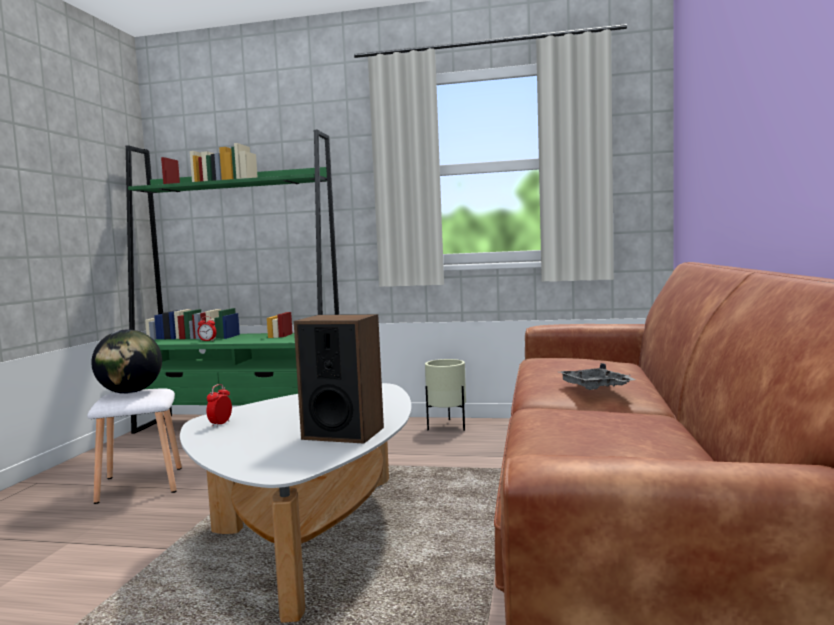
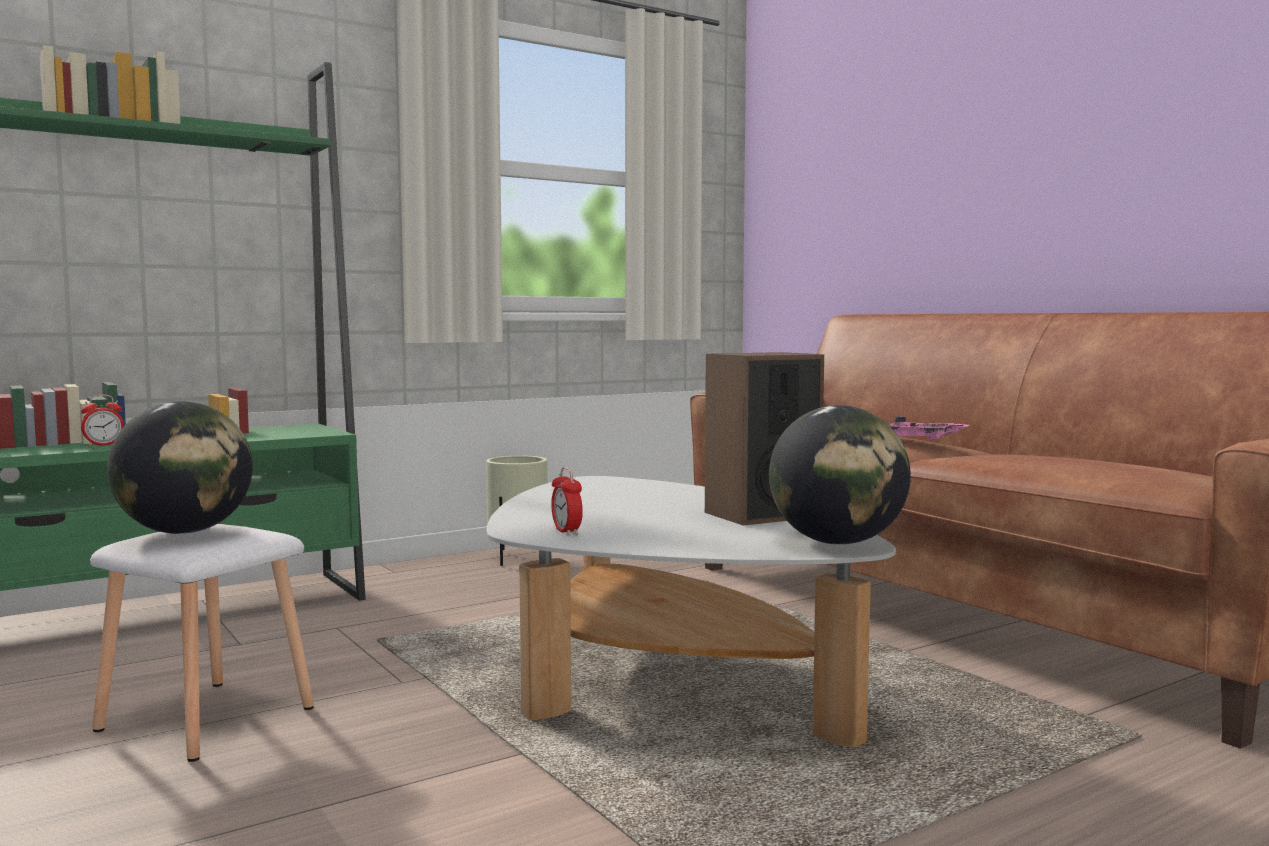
camera: 45 degrees left, 0 degrees up
grey tray [559,363,636,390] -> pink tray [888,416,970,440]
none -> globe [769,405,911,545]

